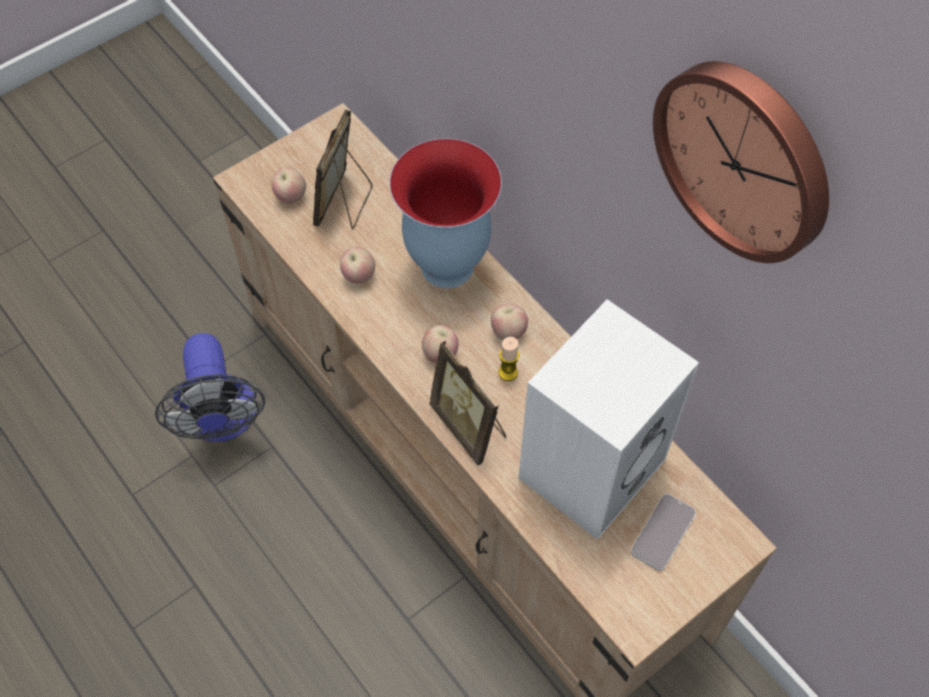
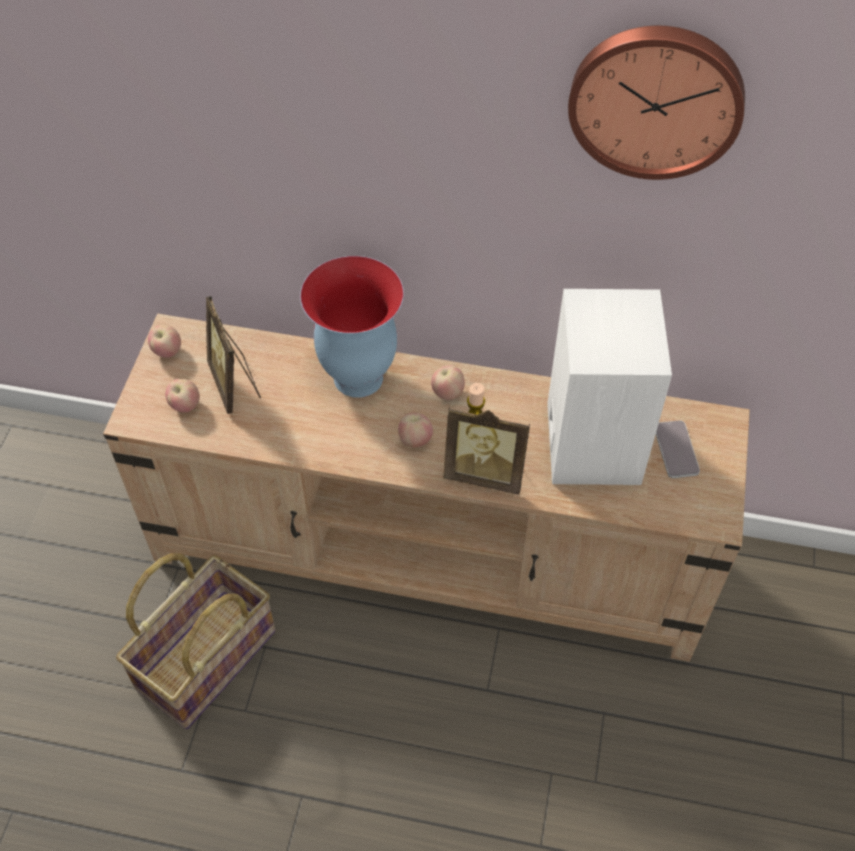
camera: 40 degrees left, 5 degrees down
fan [155,333,265,442] -> basket [116,553,276,729]
apple [340,247,375,284] -> apple moved to [148,325,181,358]

